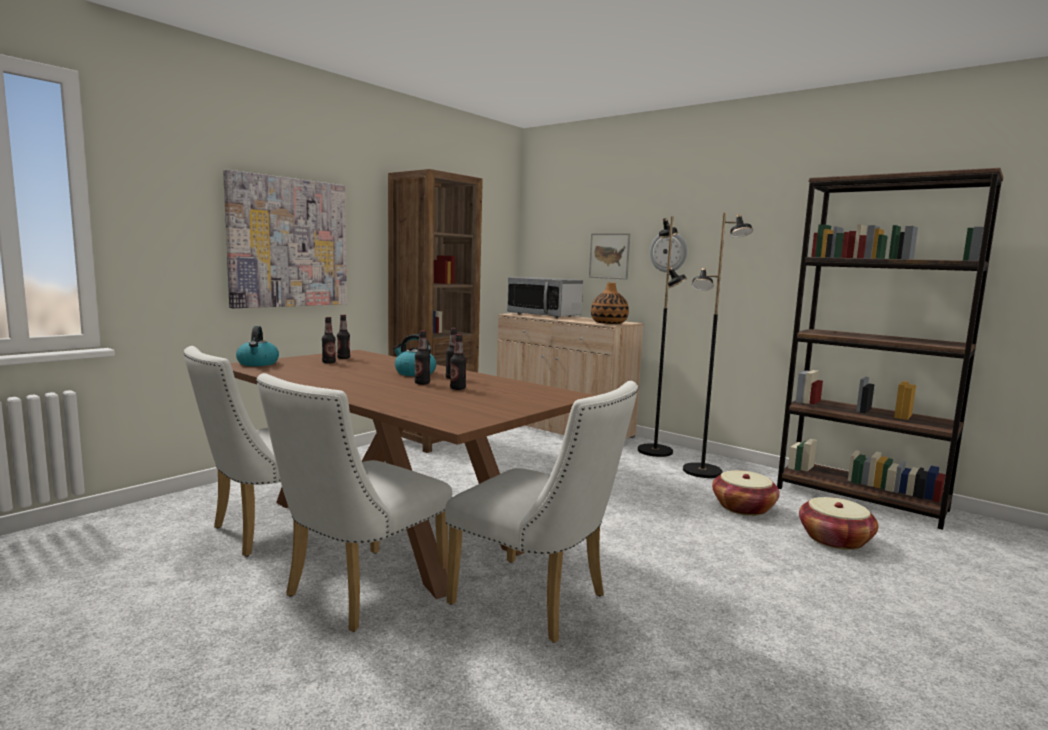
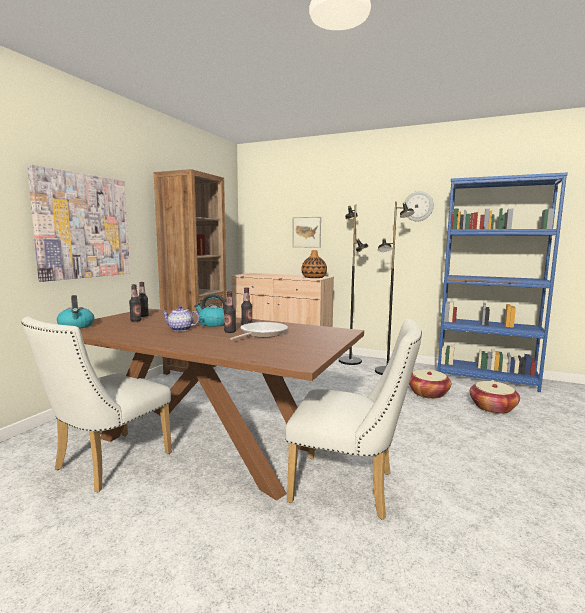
camera: 15 degrees left, 0 degrees up
white chair [256,373,452,632] -> none
bottle [450,334,467,390] -> frying pan [230,322,288,340]
microwave [507,277,583,318] -> none
wall clock [650,233,687,272] -> wall clock moved to [403,191,434,222]
brown bookcase [777,168,1003,530] -> blue bookcase [438,172,568,392]
none -> teapot [162,306,200,331]

